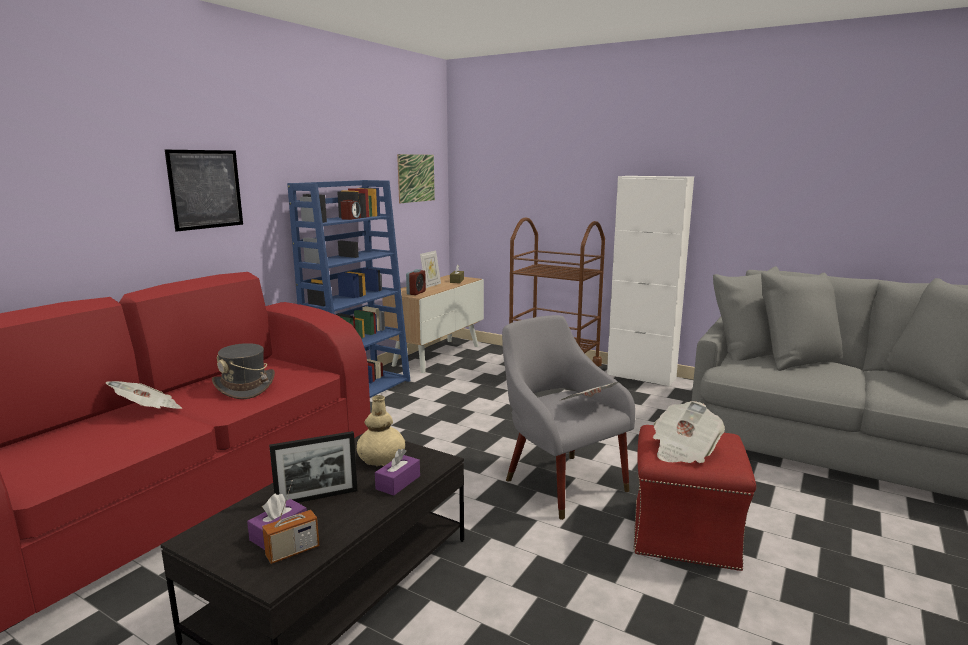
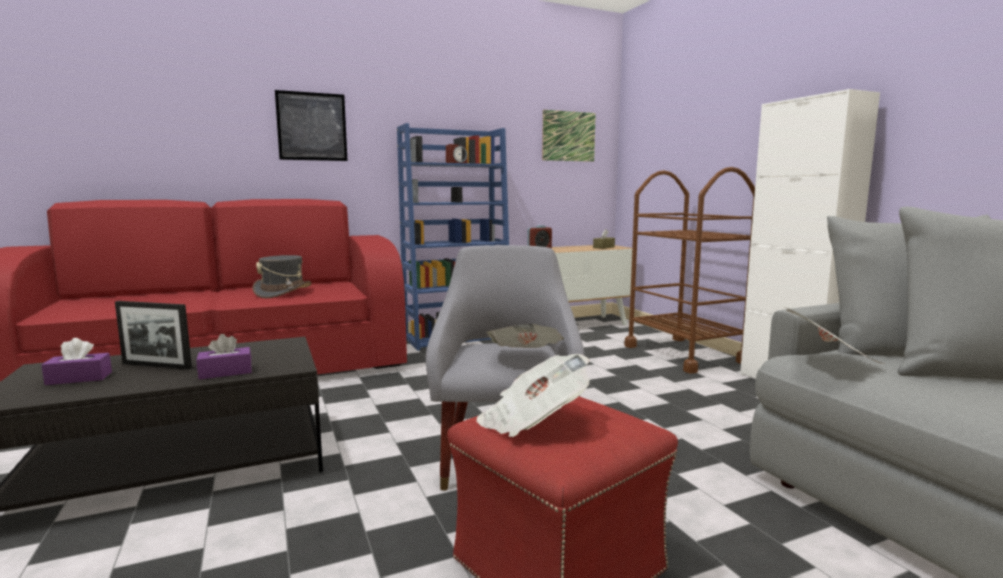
camera: 35 degrees right, 5 degrees down
newspaper [105,381,182,409] -> newspaper moved to [784,307,884,364]
radio [262,480,319,564] -> none
beige vase [357,395,405,466] -> none
picture frame [420,251,441,288] -> none

